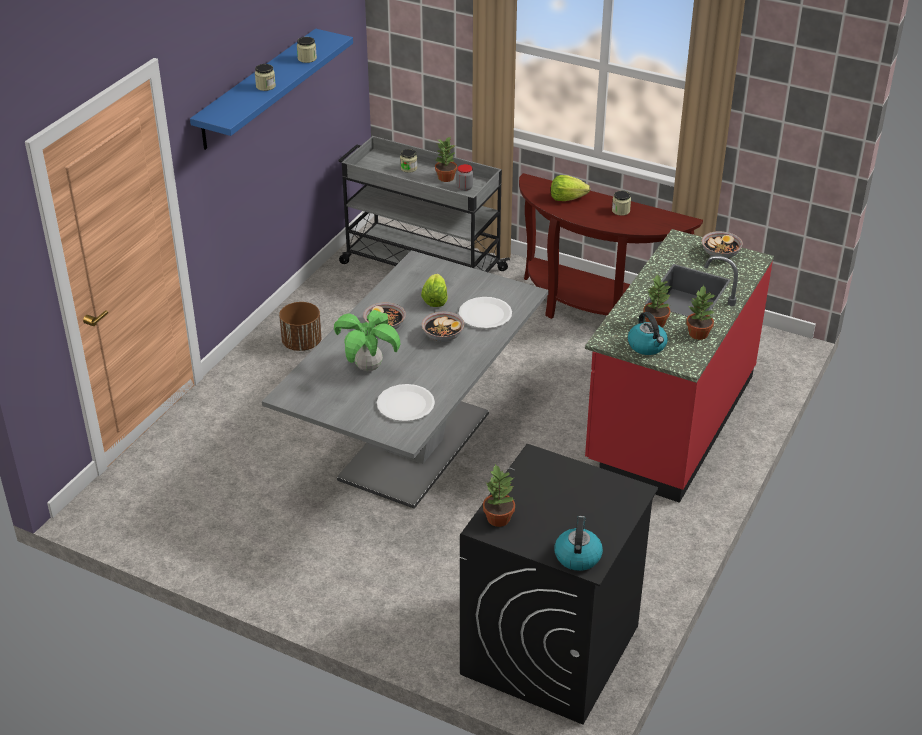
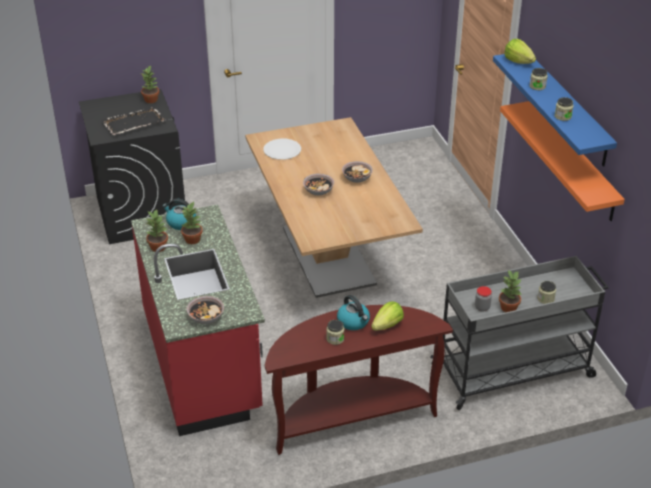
camera: 135 degrees right, 0 degrees up
grey dining table [262,250,549,509] -> brown dining table [245,117,423,298]
brown planter [279,302,322,351] -> none
potted plant [334,310,401,371] -> none
lettuce [421,274,448,307] -> lettuce moved to [504,39,536,64]
white plate [459,297,512,329] -> none
kettle [554,516,603,571] -> kettle moved to [337,295,370,330]
none -> black tray [101,106,167,136]
none -> orange shelf [500,101,625,221]

